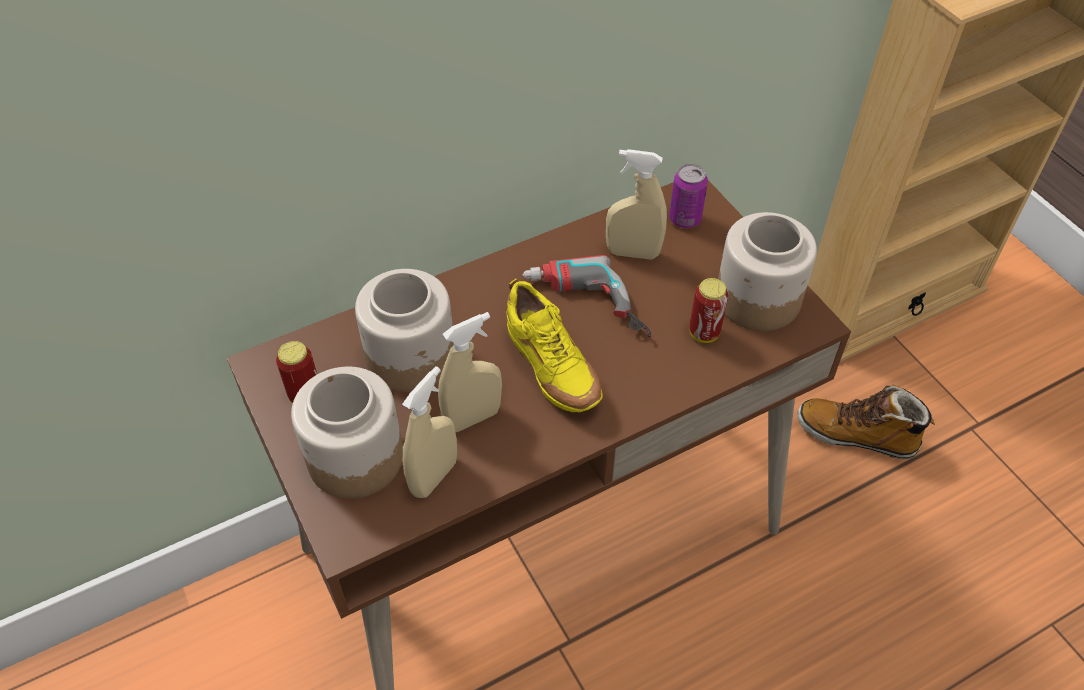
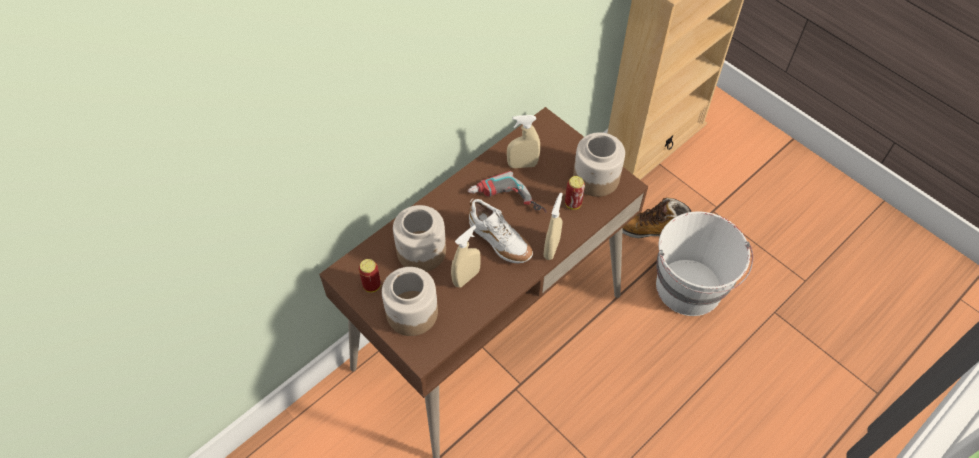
camera: 15 degrees left, 5 degrees up
beige spray bottle [402,366,457,498] -> beige spray bottle moved to [544,193,563,260]
yellow shoe [506,279,603,412] -> white shoe [469,199,533,263]
can [669,164,708,228] -> none
none -> white bucket [656,212,753,316]

